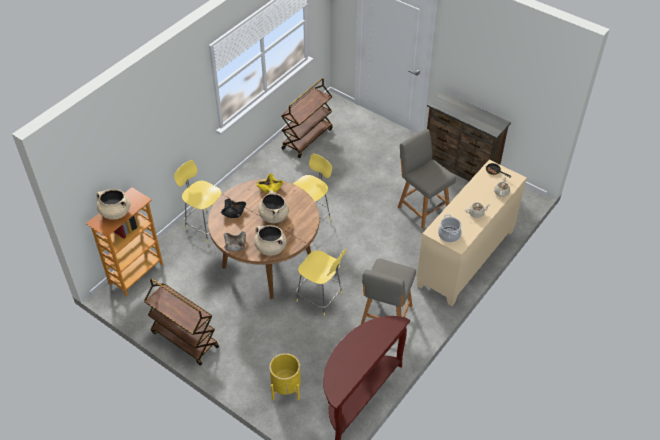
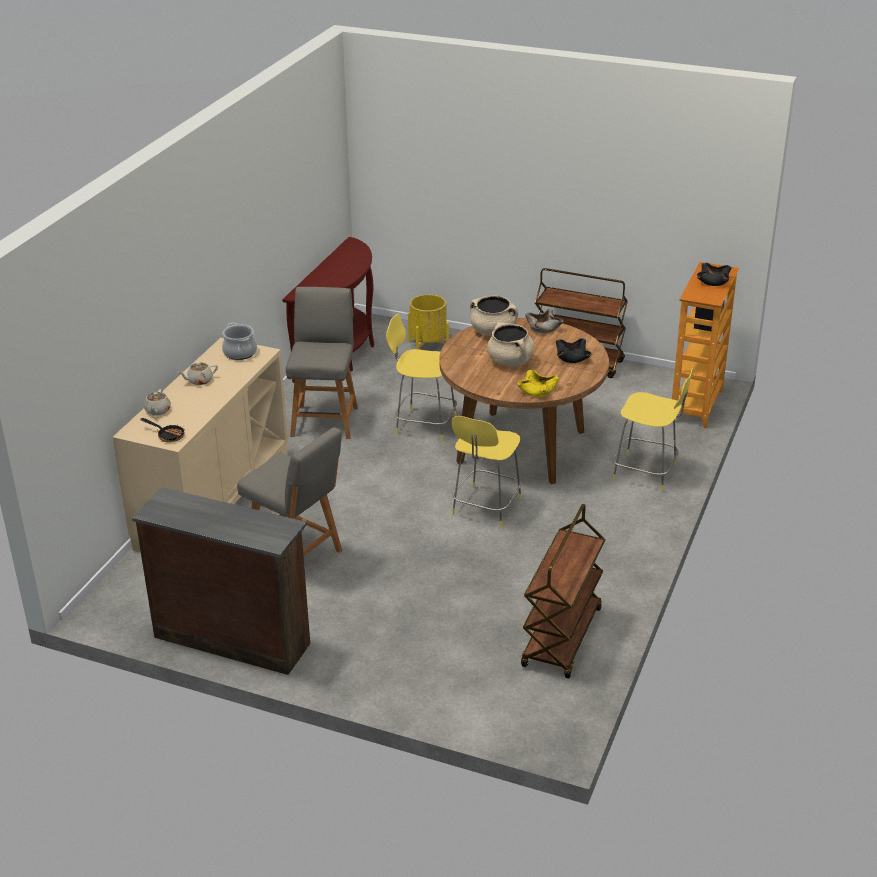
camera: 165 degrees right, 15 degrees down
beige cooking pot [96,189,130,219] -> black bowl [697,263,732,286]

